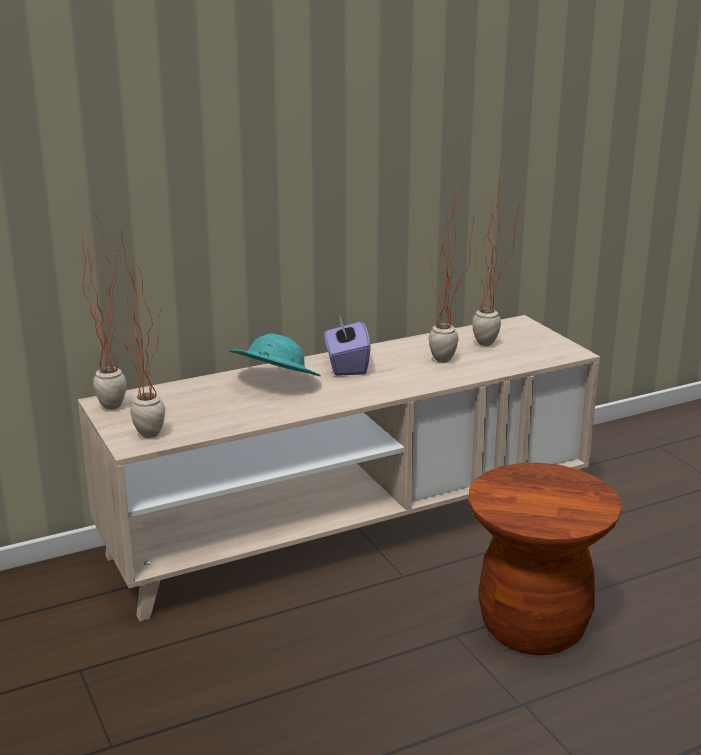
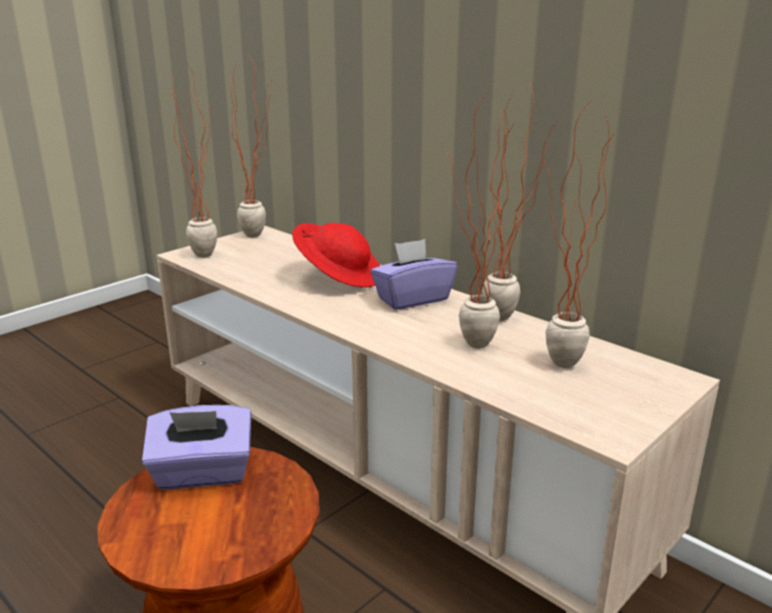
camera: 70 degrees right, 0 degrees up
turquoise hat [229,334,321,376] -> red hat [292,223,380,288]
none -> purple tissue box [142,405,251,489]
none -> potted plant [482,81,558,321]

